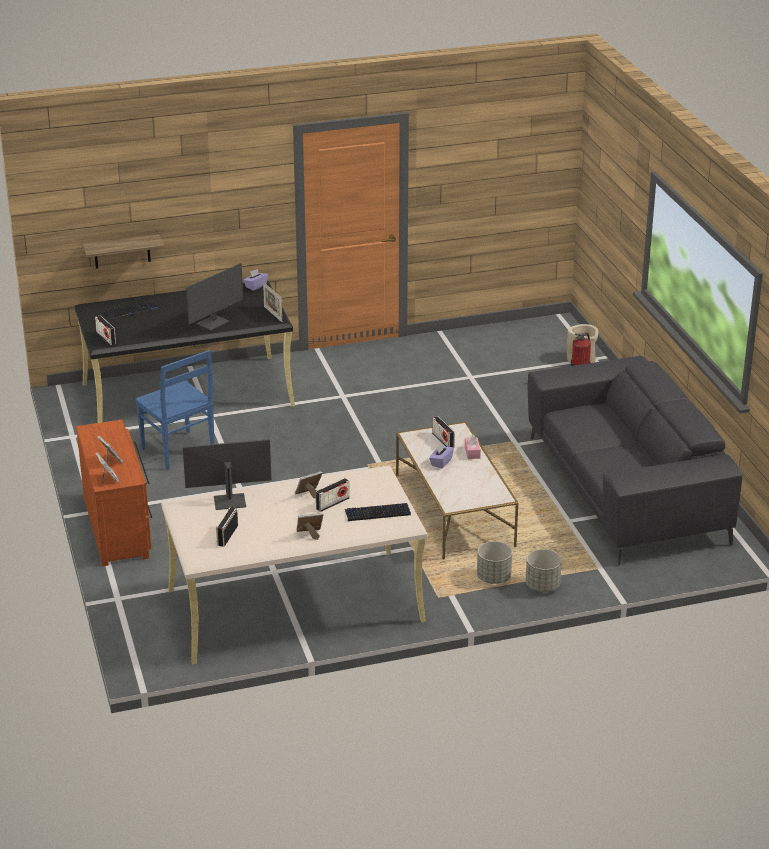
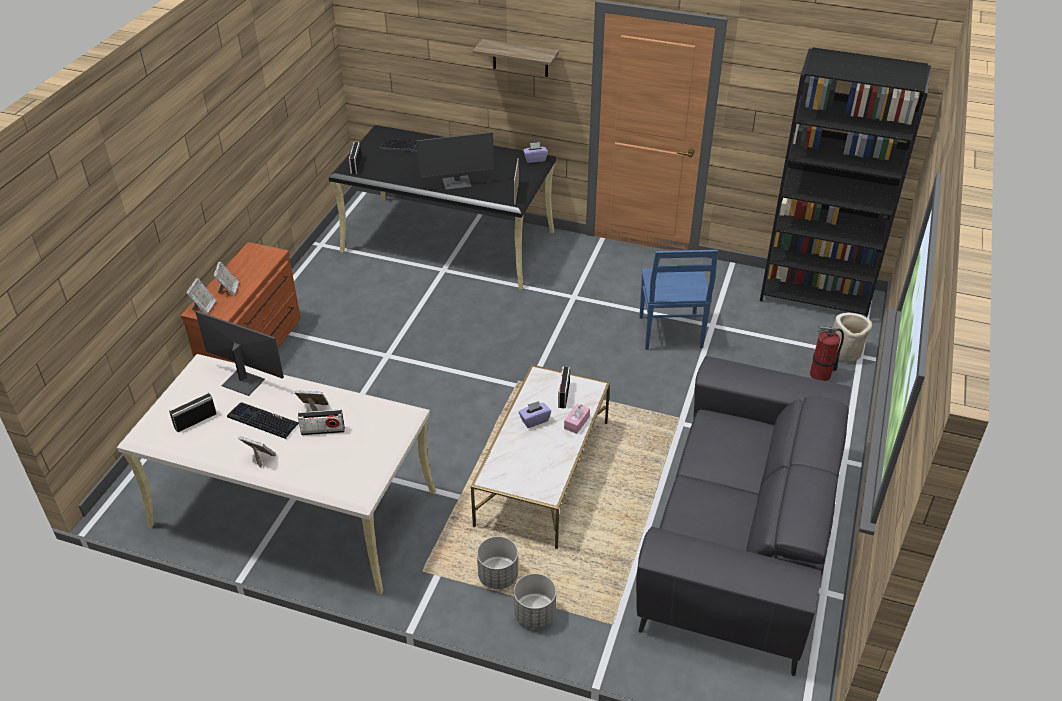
camera: 35 degrees right, 10 degrees up
shelf [83,234,164,269] -> shelf moved to [473,39,559,77]
blue chair [135,350,214,470] -> blue chair moved to [639,250,718,350]
keyboard [345,503,411,521] -> keyboard moved to [227,402,299,439]
none -> black bookcase [760,47,931,317]

